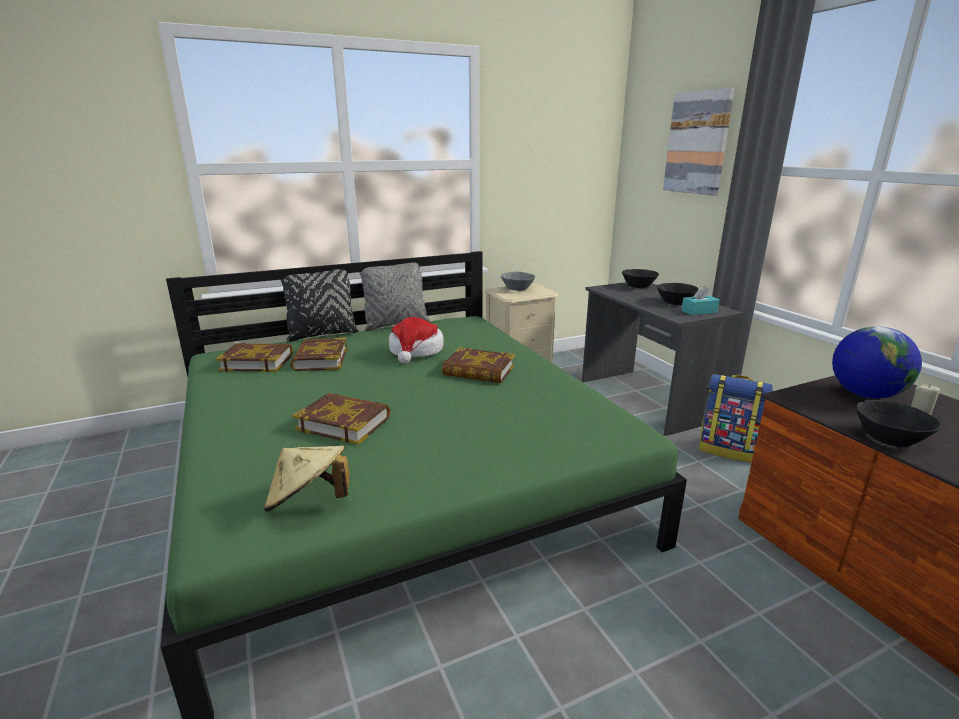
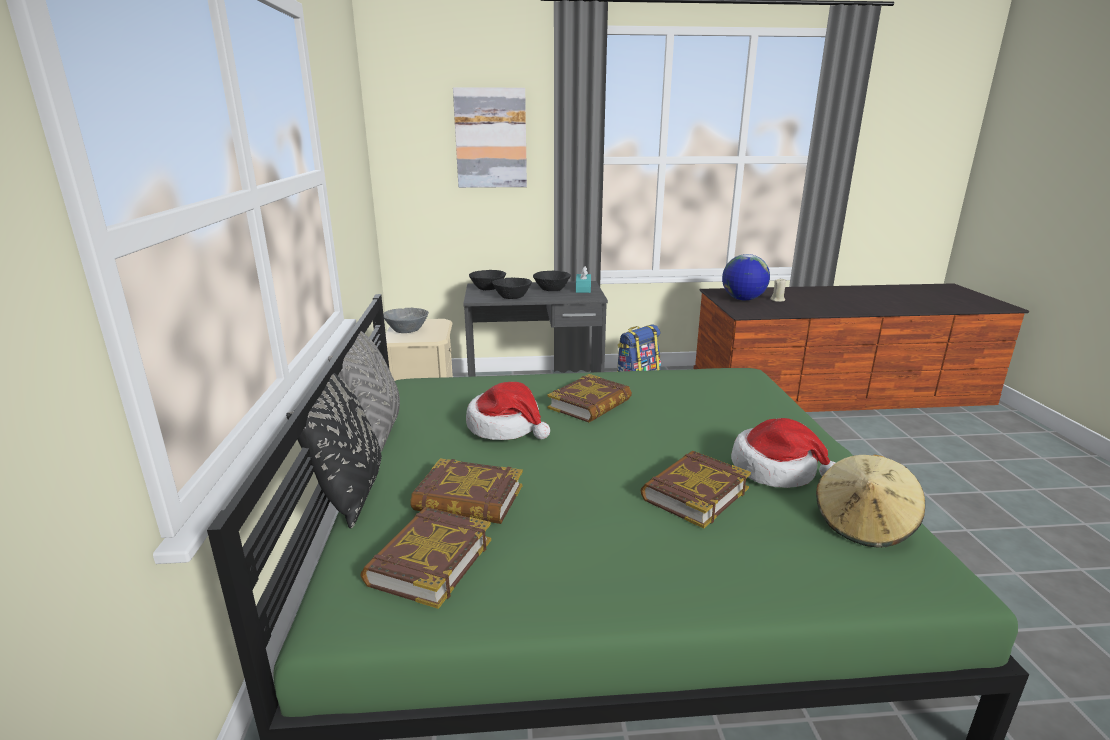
camera: 70 degrees left, 0 degrees up
black bowl [856,400,941,447] -> black bowl moved to [492,278,532,299]
none -> hat [731,418,836,488]

